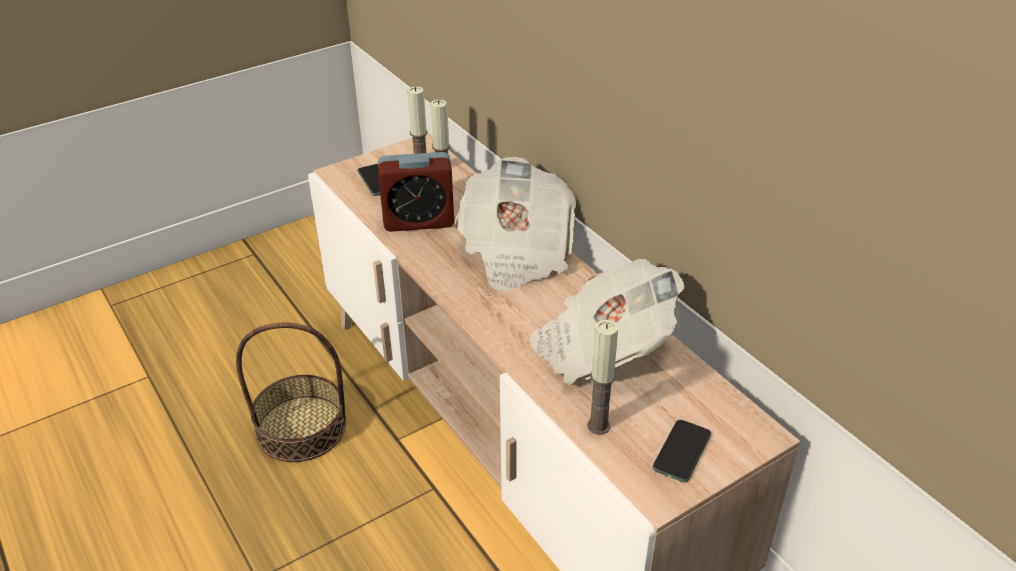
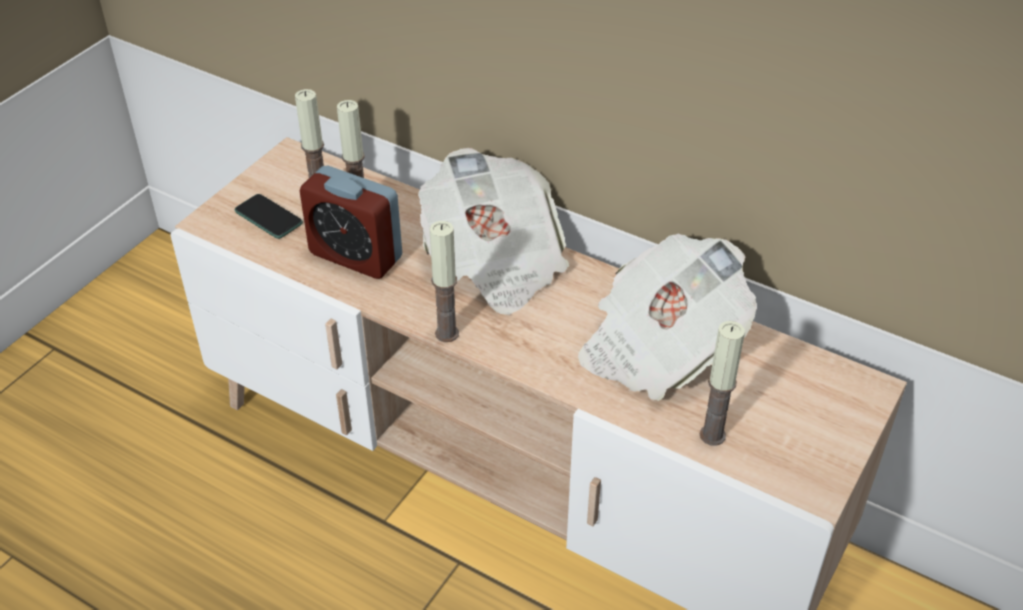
camera: 25 degrees left, 5 degrees up
basket [236,323,346,462] -> none
alarm clock [378,152,454,232] -> alarm clock turned 60 degrees clockwise [300,166,402,279]
phone [652,420,711,482] -> none
none -> candle [429,221,459,342]

